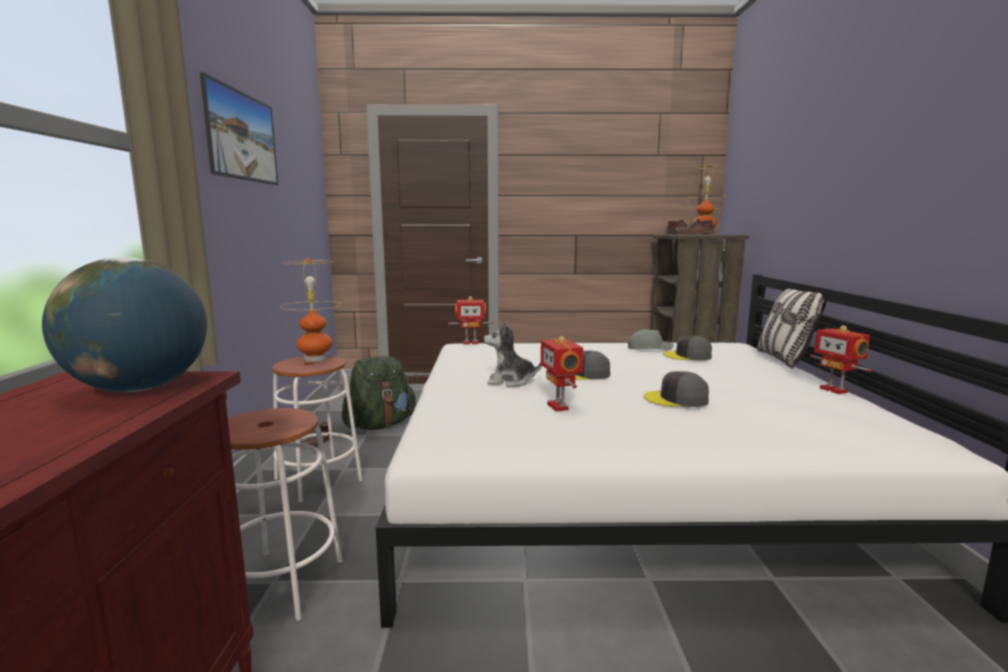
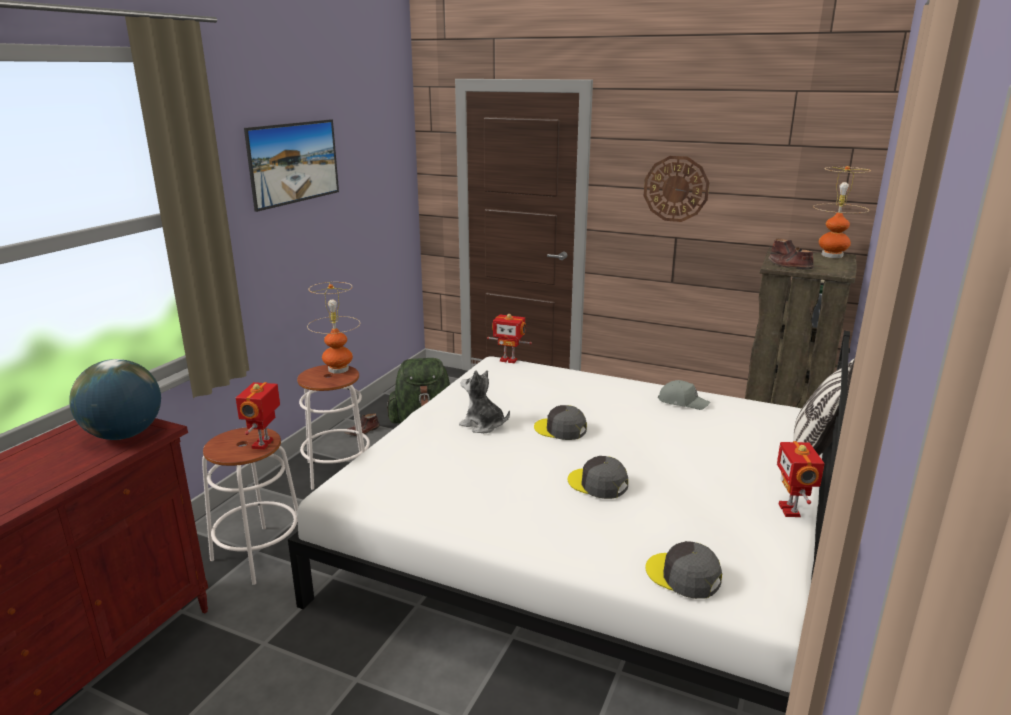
camera: 25 degrees right, 10 degrees up
toy robot [541,336,583,411] -> toy robot moved to [236,382,280,450]
grey cap [663,336,712,360] -> grey cap moved to [646,541,722,599]
none -> wall clock [644,156,709,222]

